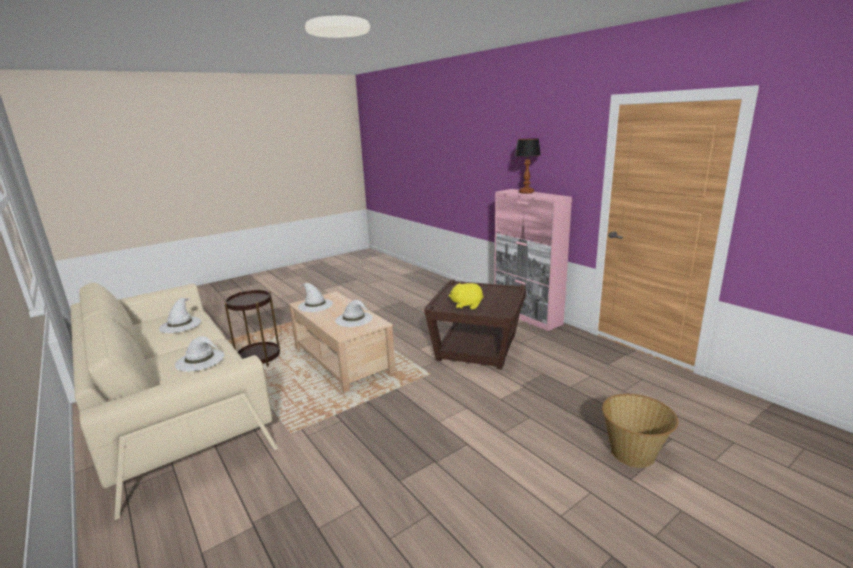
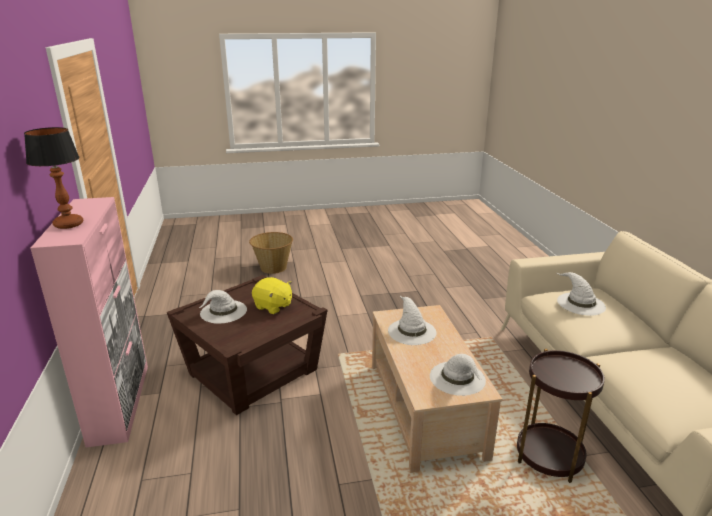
camera: 155 degrees left, 5 degrees up
white hat [159,298,201,333] -> white hat moved to [199,290,247,324]

